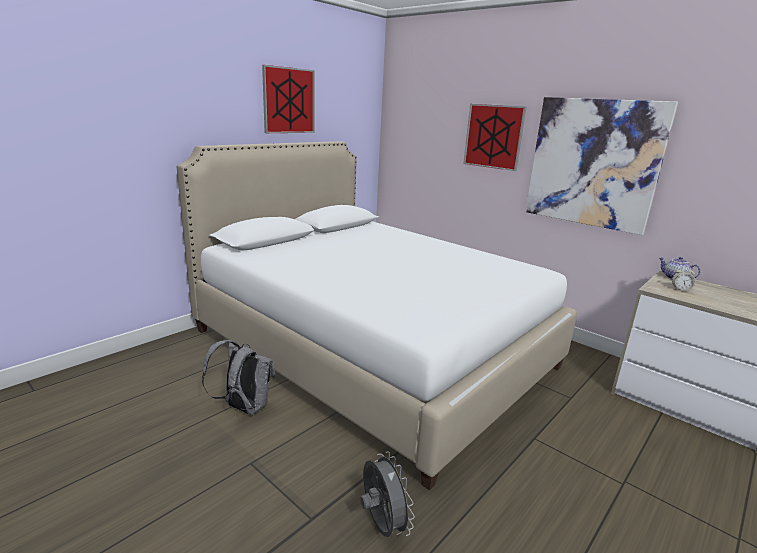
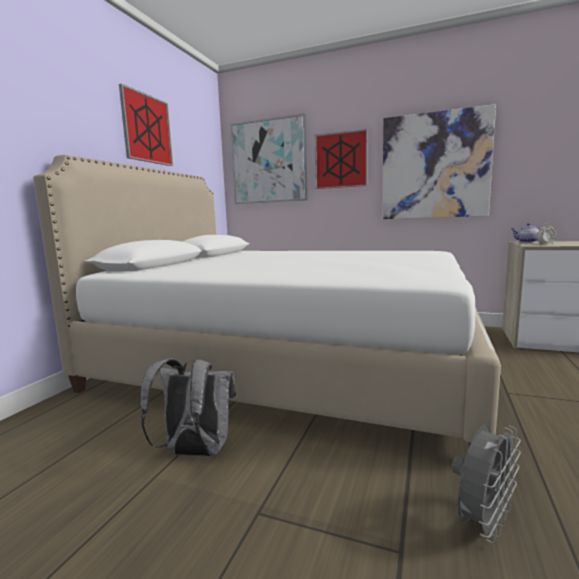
camera: 20 degrees left, 10 degrees down
grey fan [360,451,415,537] -> grey fan turned 90 degrees clockwise [451,425,521,543]
none -> picture [230,113,308,204]

